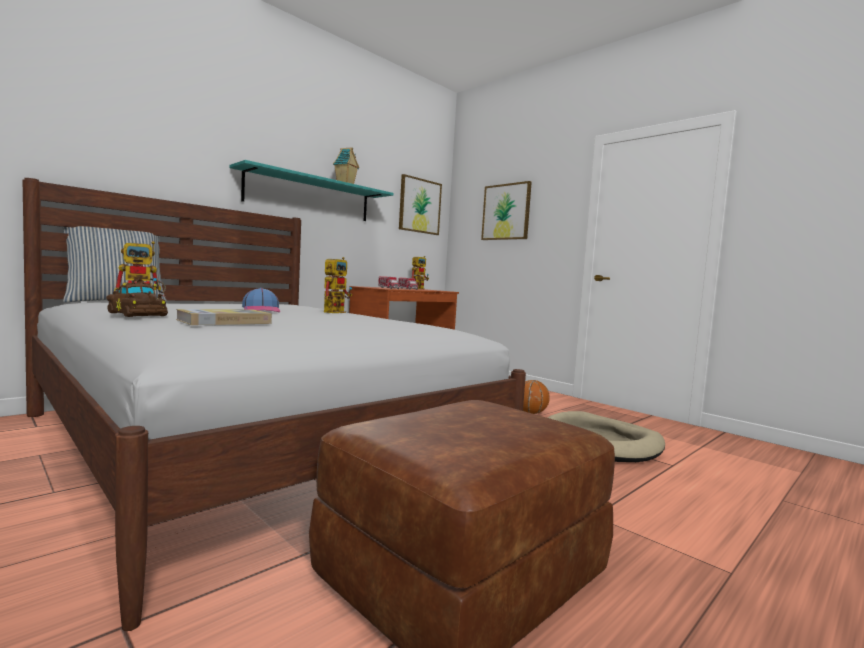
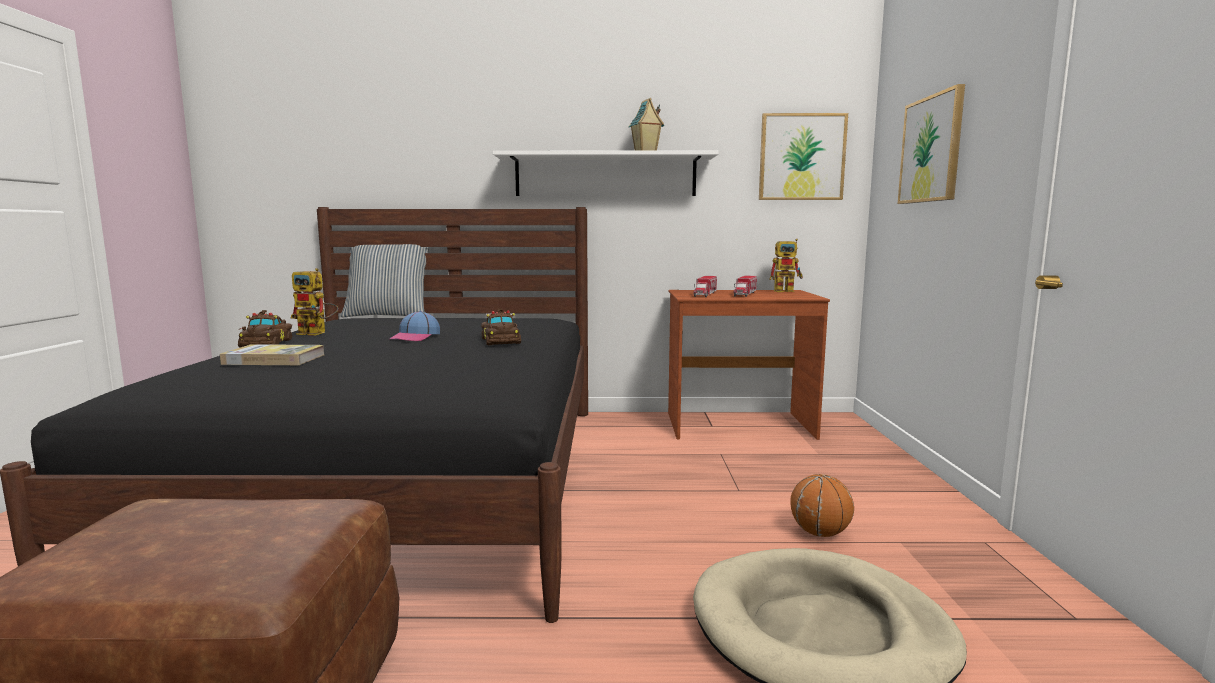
camera: 45 degrees right, 5 degrees up
white bed [22,178,526,631] -> black bed [0,207,588,623]
turquoise shelf [229,160,394,221] -> white shelf [493,151,718,196]
toy robot [324,257,352,313] -> brown toy car [481,308,521,345]

